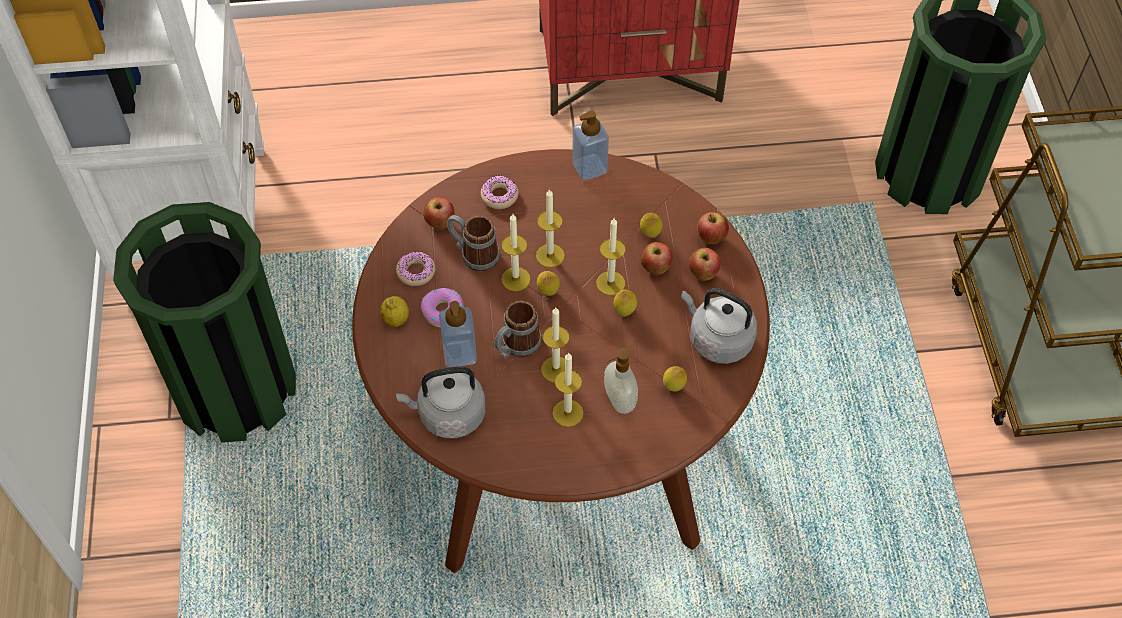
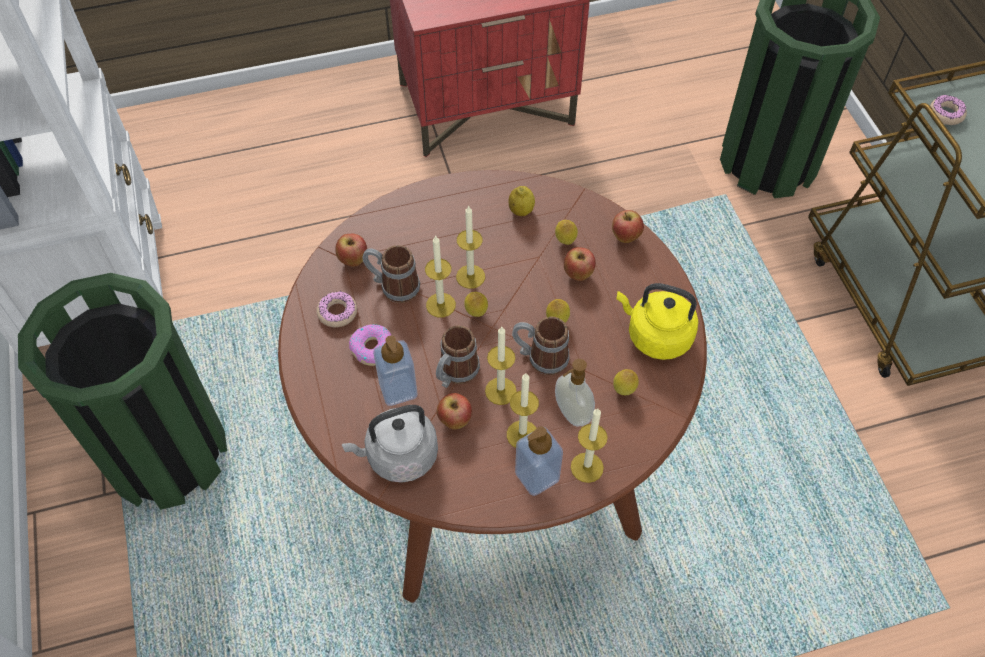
camera: 10 degrees left, 0 degrees up
lemon [380,296,409,327] -> lemon moved to [508,186,535,216]
donut [481,175,518,209] -> donut moved to [930,95,967,125]
soap dispenser [572,111,609,180] -> soap dispenser moved to [515,426,563,496]
candle [596,218,625,295] -> candle moved to [571,408,608,483]
grey kettle [681,288,757,364] -> yellow kettle [617,283,698,360]
apple [689,247,721,281] -> apple moved to [437,393,472,430]
none -> mug [512,317,570,375]

